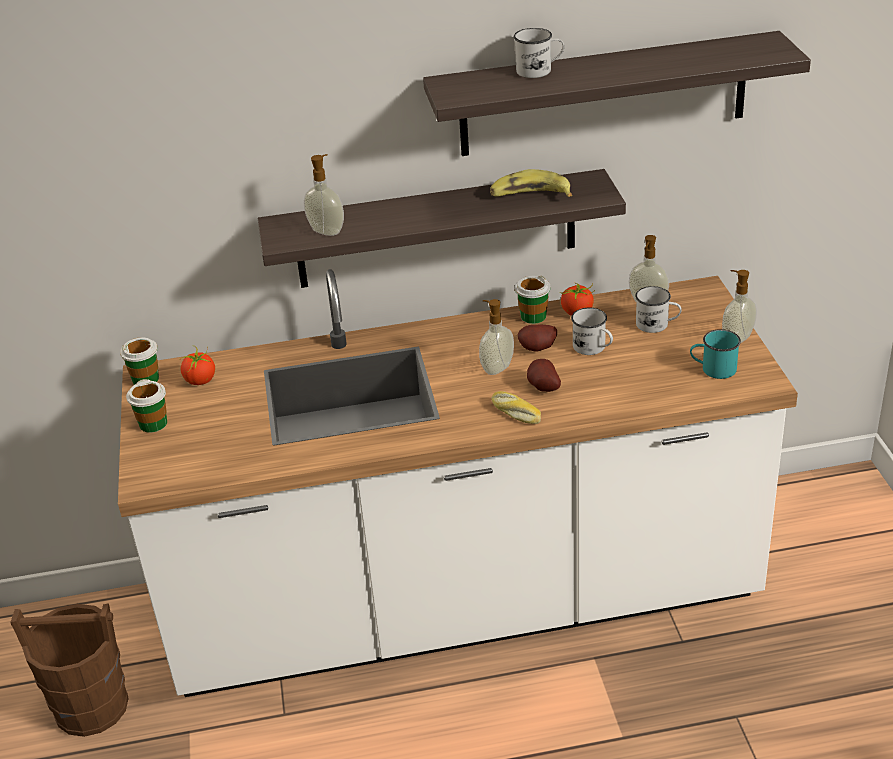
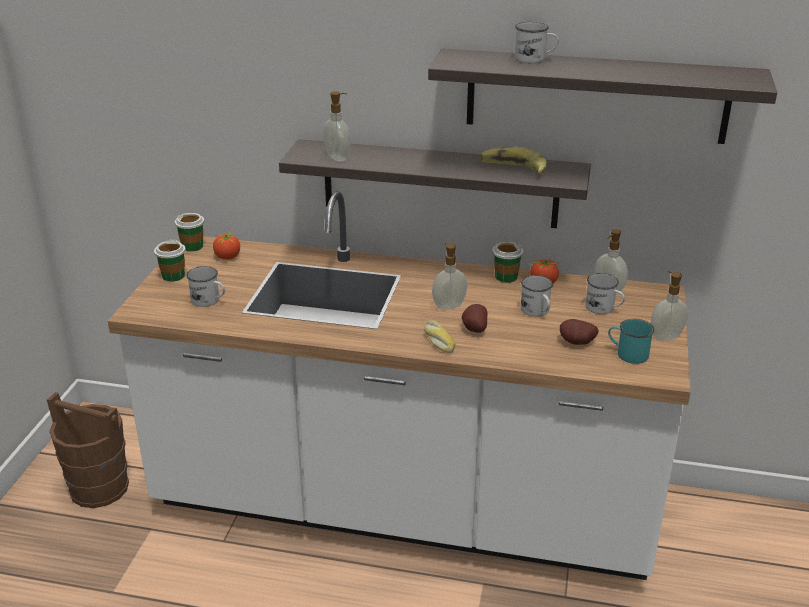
camera: 20 degrees right, 5 degrees down
potato [518,324,557,352] -> potato moved to [560,319,599,345]
none -> white mug [187,266,225,307]

